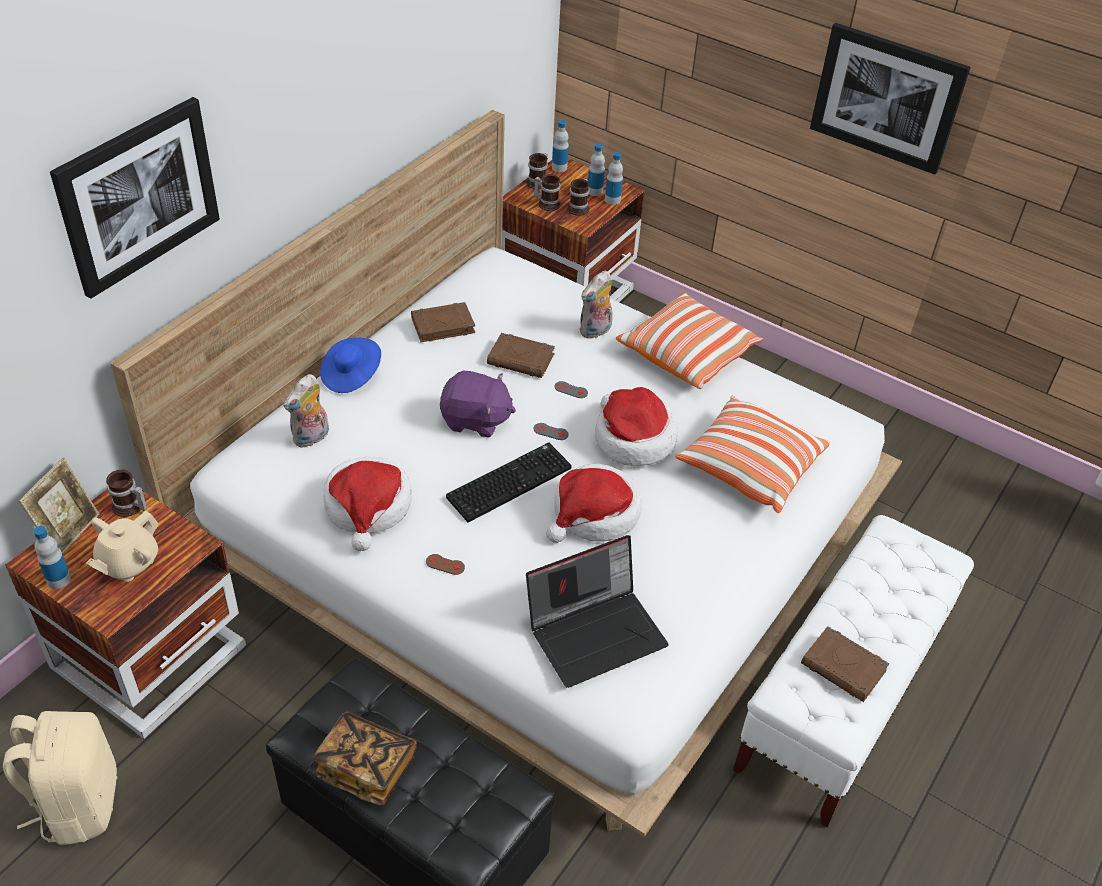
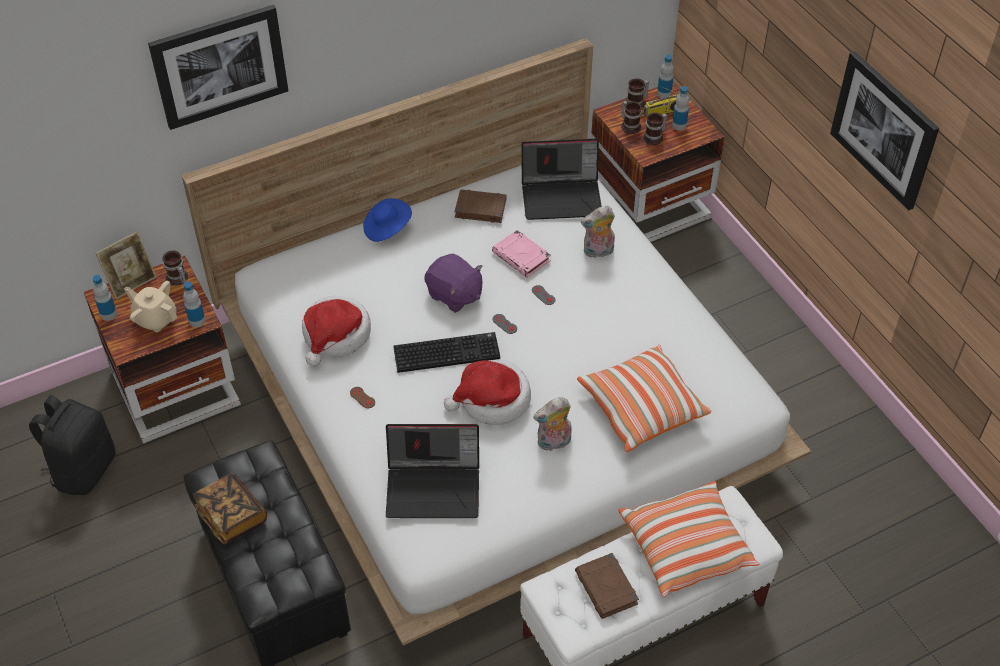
camera: 30 degrees right, 5 degrees up
beige backpack [3,711,117,845] -> black backpack [29,395,115,495]
beige teapot [86,511,159,582] -> beige teapot turned 60 degrees clockwise [124,281,178,332]
plush toy [283,374,329,448] -> plush toy moved to [533,397,572,451]
brown book [487,333,555,378] -> pink book [492,230,551,278]
hat [595,387,678,466] -> none
bottle [605,152,623,205] -> bottle moved to [183,281,206,327]
pillow [616,292,763,389] -> pillow moved to [618,481,760,597]
none -> laptop [521,138,602,220]
none -> radio [644,84,679,117]

